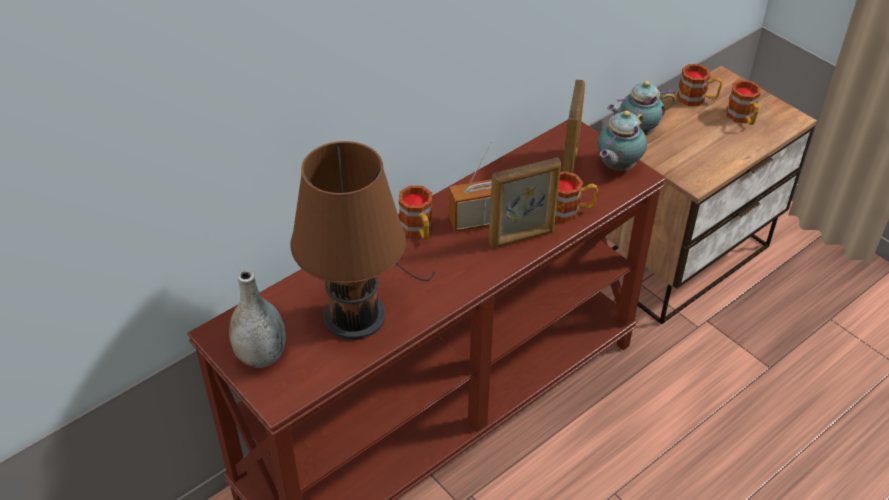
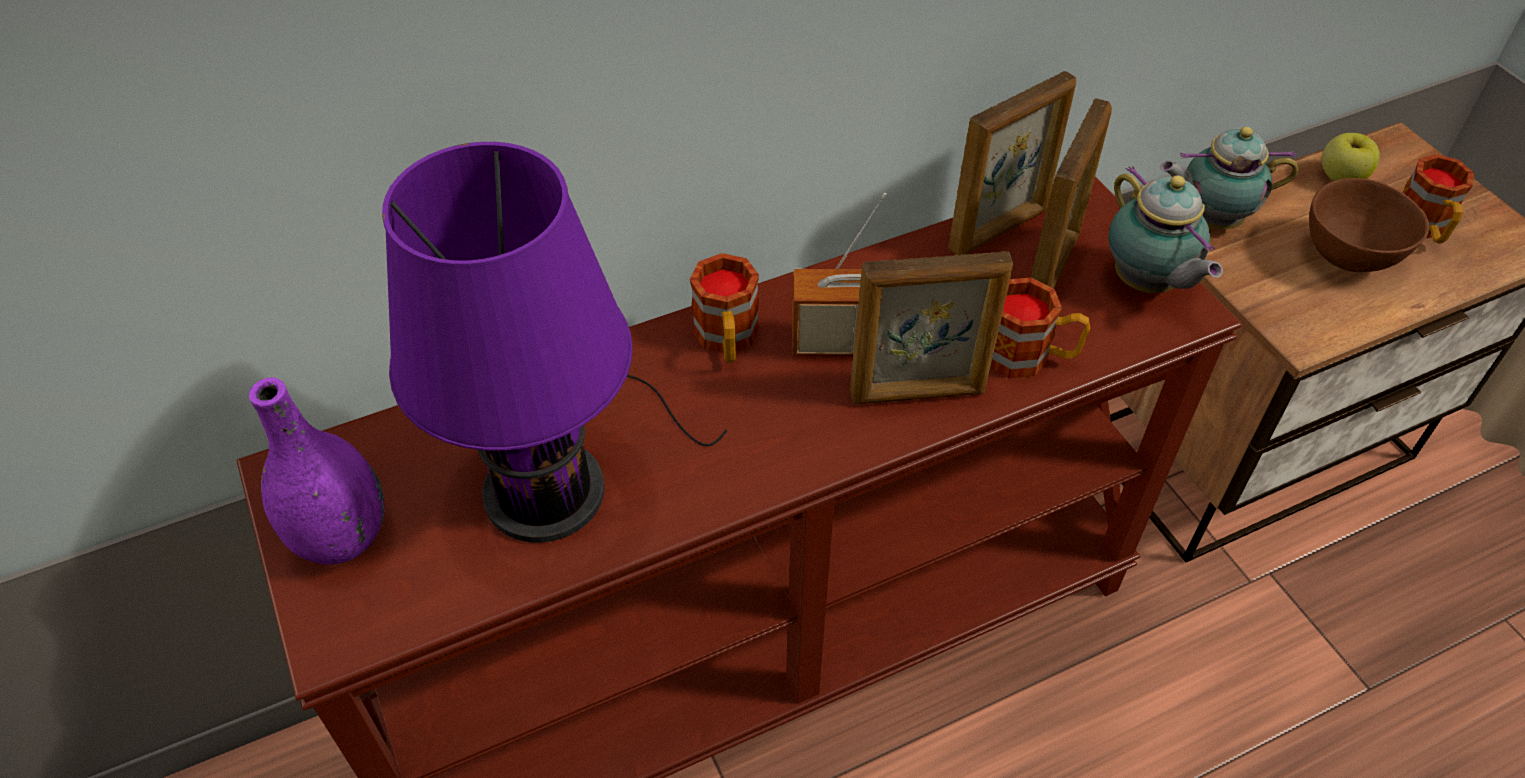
camera: 15 degrees right, 5 degrees up
grey vase [229,269,286,368] -> purple vase [249,377,385,565]
brown table lamp [291,141,435,340] -> purple table lamp [382,142,727,542]
teapot [598,110,647,171] -> teapot turned 75 degrees counterclockwise [1108,166,1223,293]
mug [677,64,722,106] -> apple [1321,133,1380,181]
none -> picture frame [948,71,1077,256]
none -> brown bowl [1309,178,1429,272]

